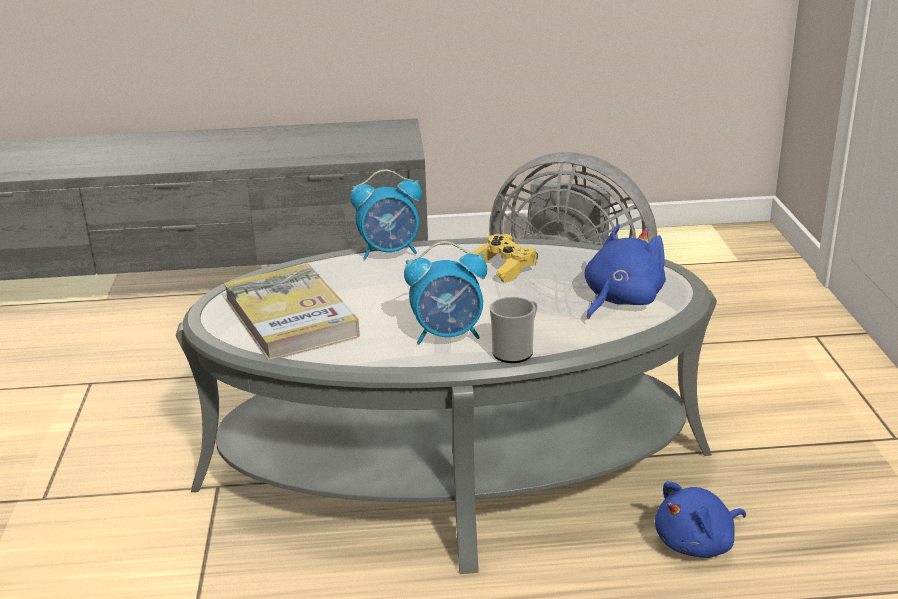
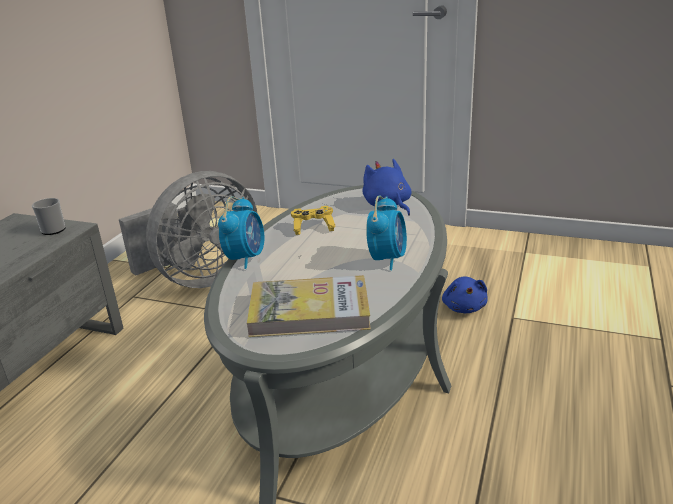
camera: 65 degrees left, 0 degrees up
mug [490,297,537,363] -> mug moved to [32,198,66,235]

